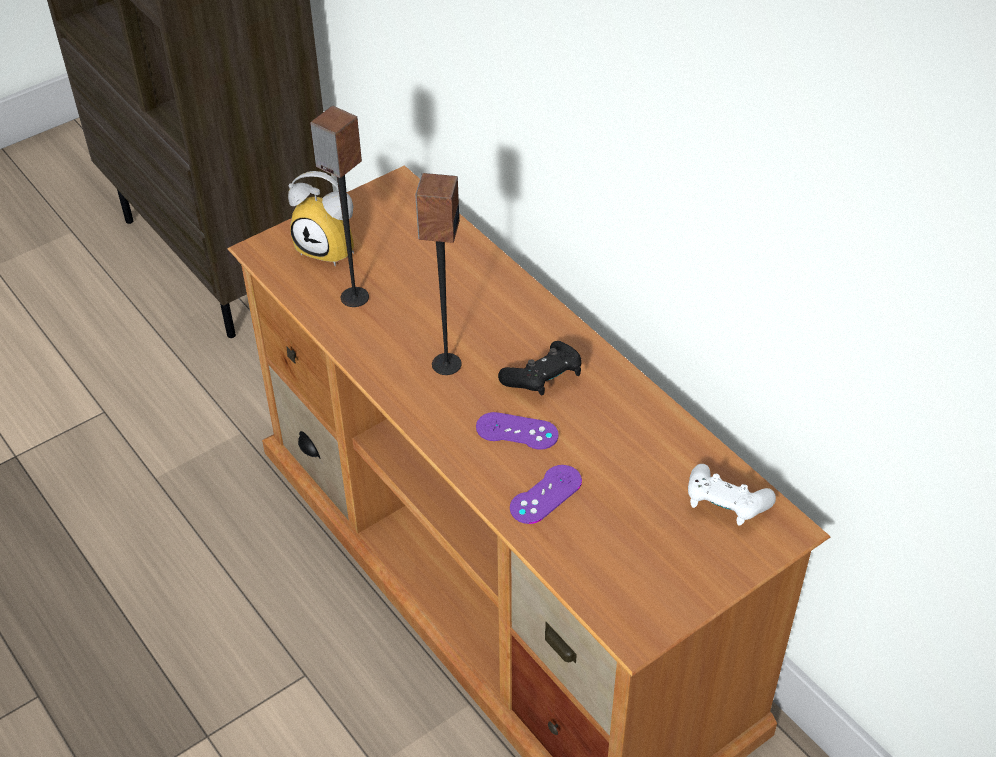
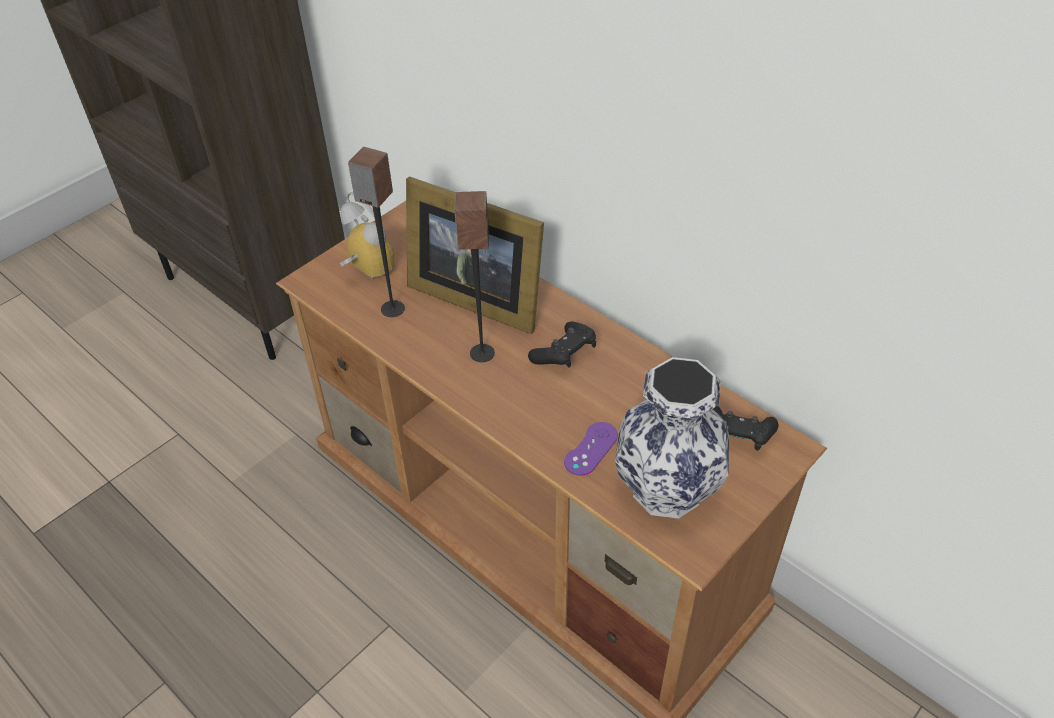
camera: 10 degrees left, 0 degrees up
alarm clock [288,171,354,266] -> alarm clock turned 150 degrees counterclockwise [340,192,394,280]
purple game controller [476,412,559,450] -> none
white game controller [688,464,776,526] -> black game controller [713,406,778,451]
none -> picture frame [406,176,544,334]
none -> vase [615,357,730,519]

